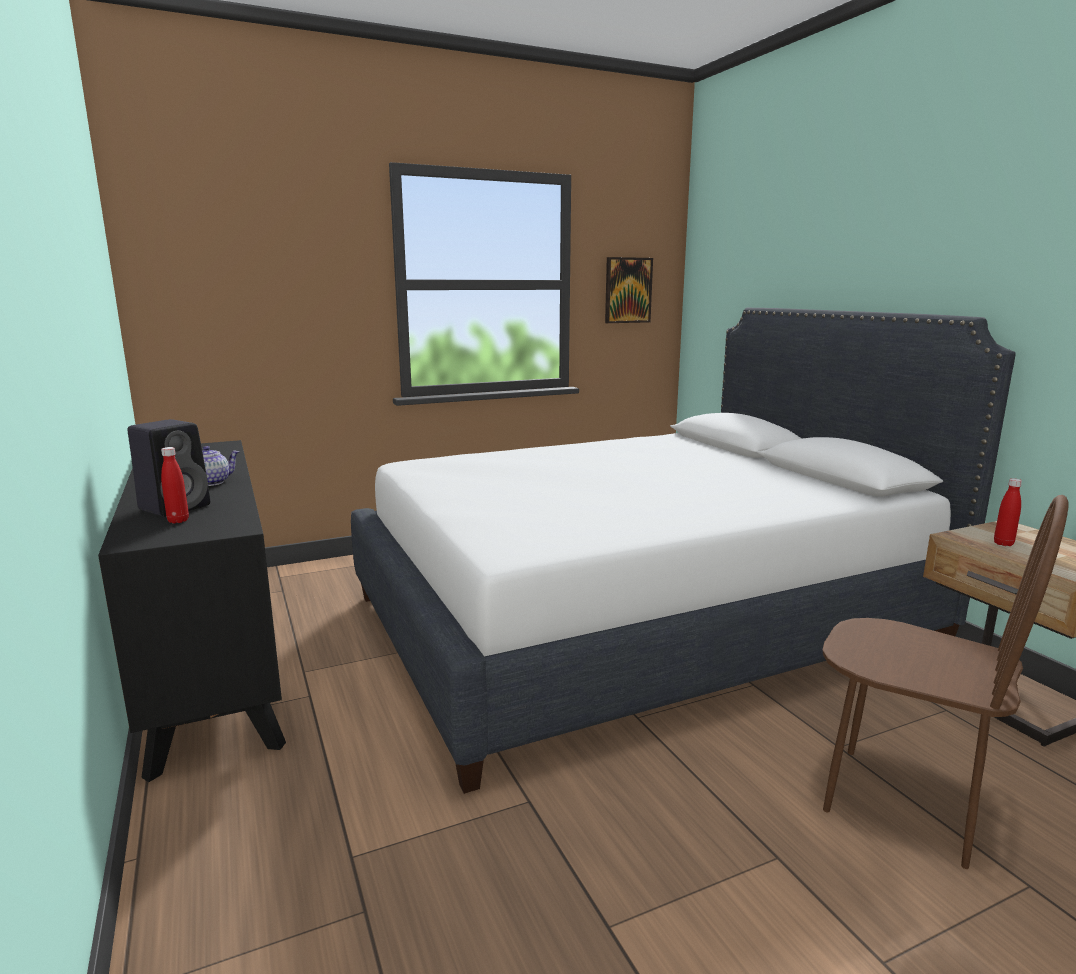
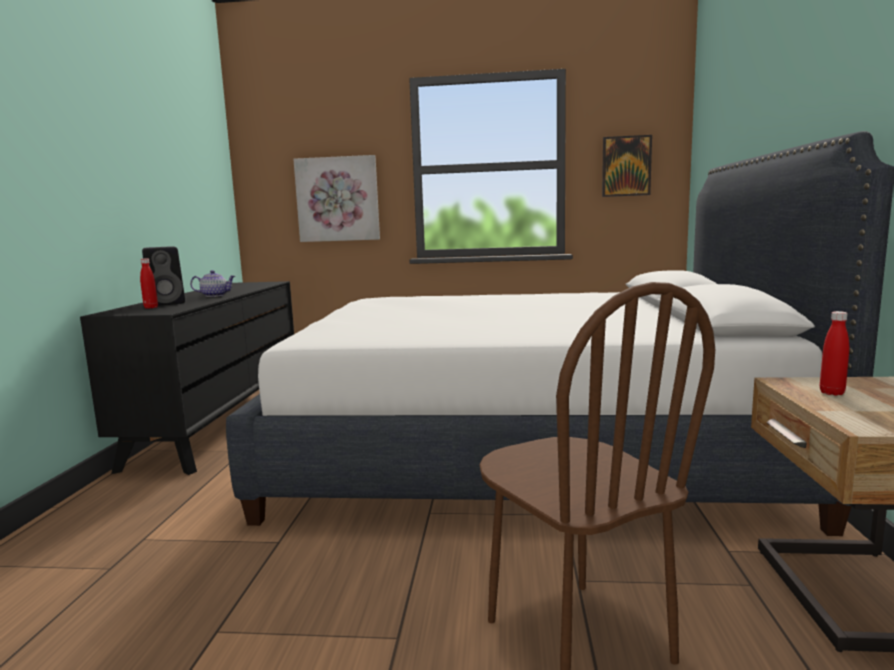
camera: 30 degrees right, 5 degrees down
none -> picture [293,155,380,242]

